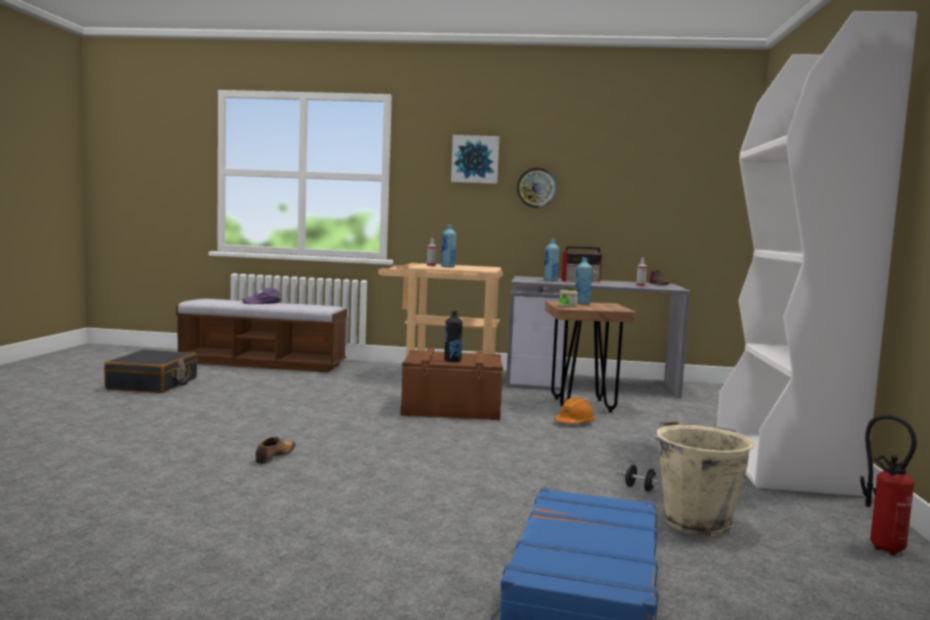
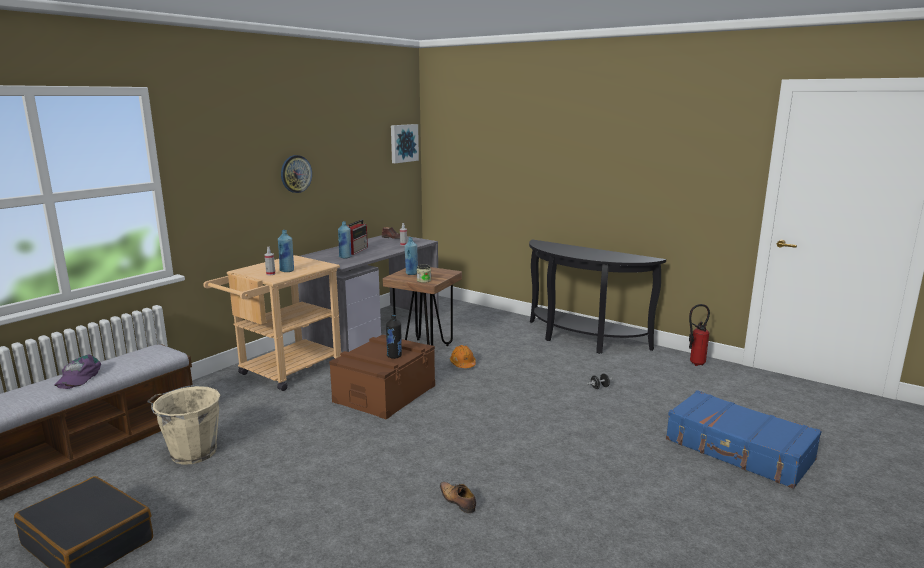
camera: 60 degrees left, 10 degrees up
picture [451,135,499,184] -> picture moved to [391,124,419,163]
beige bucket [653,421,754,537] -> beige bucket moved to [147,385,220,465]
white bookcase [717,11,917,496] -> black console table [529,239,666,354]

